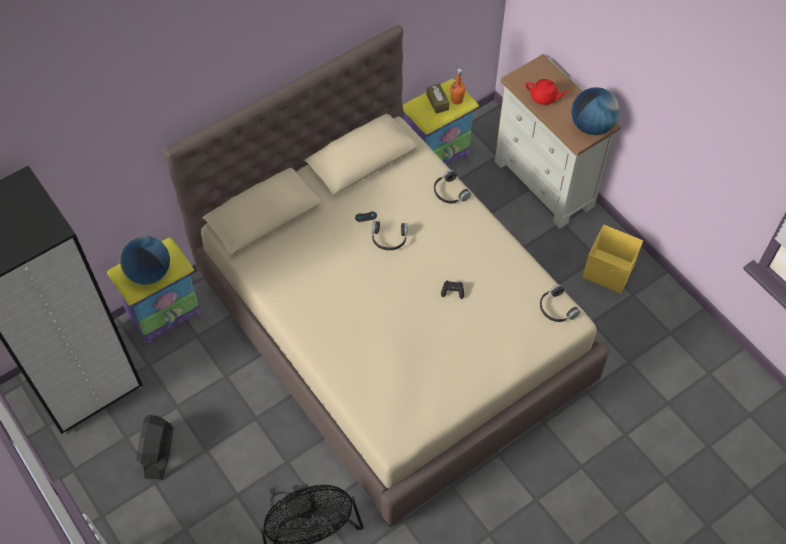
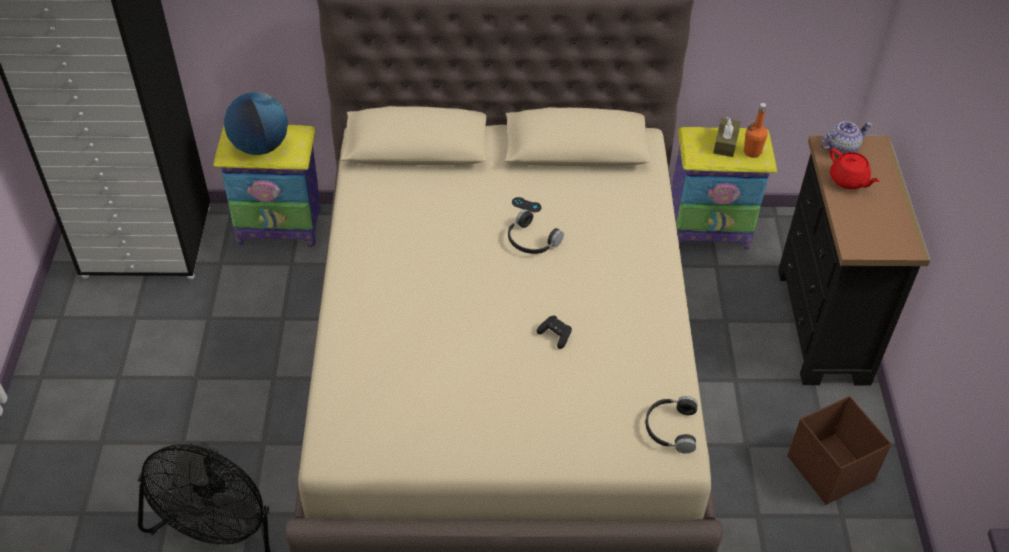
camera: 35 degrees right, 10 degrees down
black fan [136,415,173,480] -> none
black headphones [434,170,471,204] -> none
white dresser [495,54,621,229] -> black dresser [778,135,930,386]
globe [571,87,620,135] -> none
yellow storage box [582,225,643,293] -> brown storage box [788,396,892,505]
none -> teapot [820,122,872,155]

